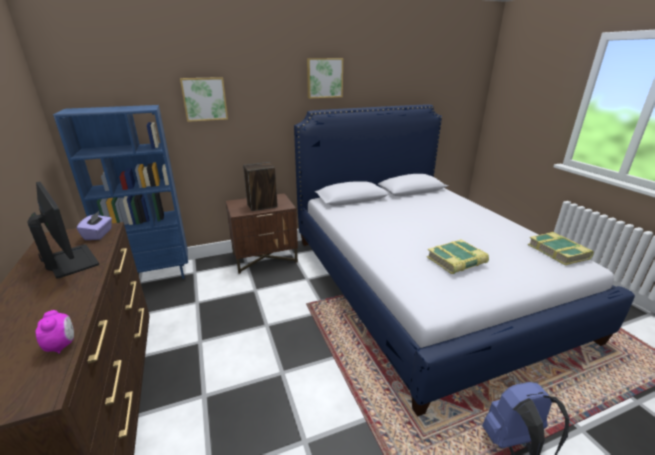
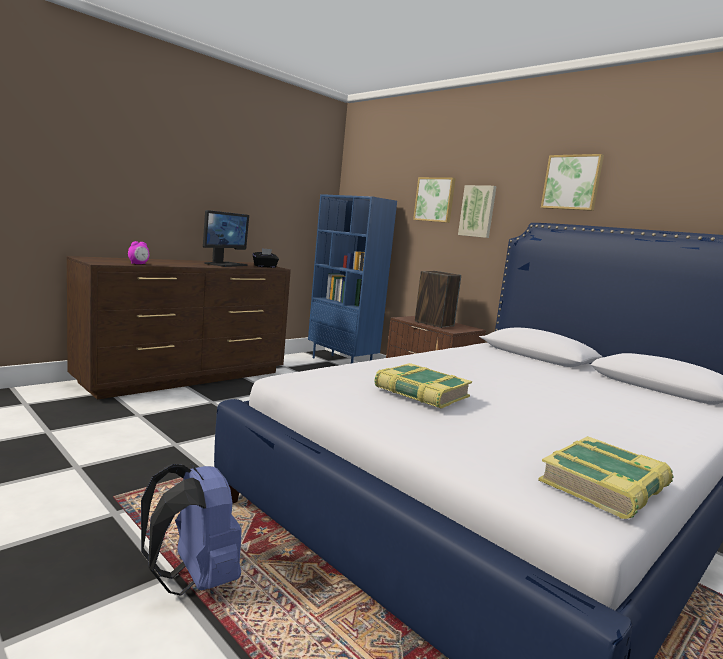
camera: 65 degrees right, 15 degrees down
purple tissue box [77,211,112,240] -> black tissue box [253,248,279,268]
none -> picture [458,185,497,238]

